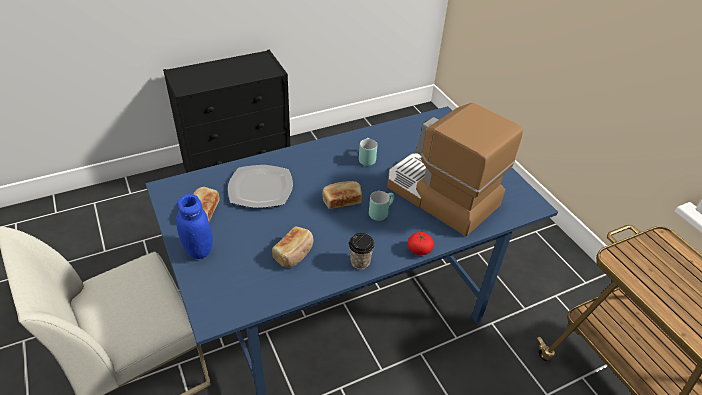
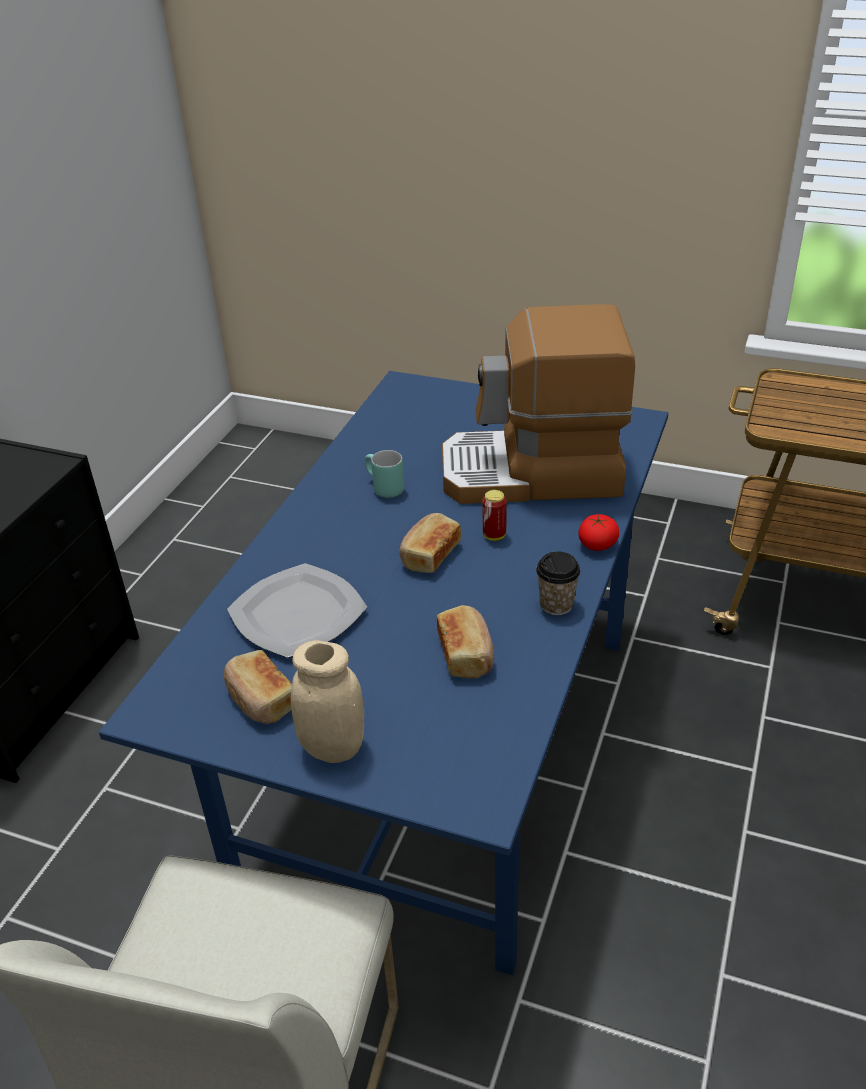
camera: 40 degrees left, 5 degrees down
blue jar [176,194,213,259] -> beige jar [291,640,365,763]
turquoise mug [369,191,394,221] -> can [482,490,507,541]

